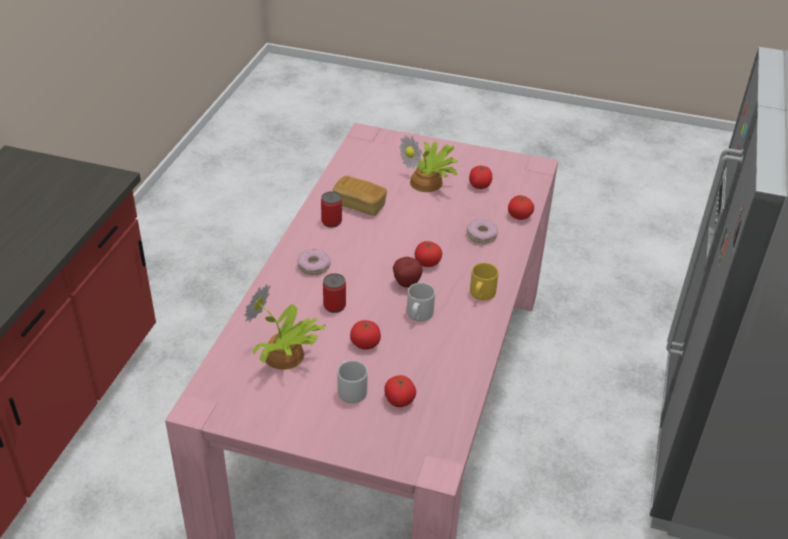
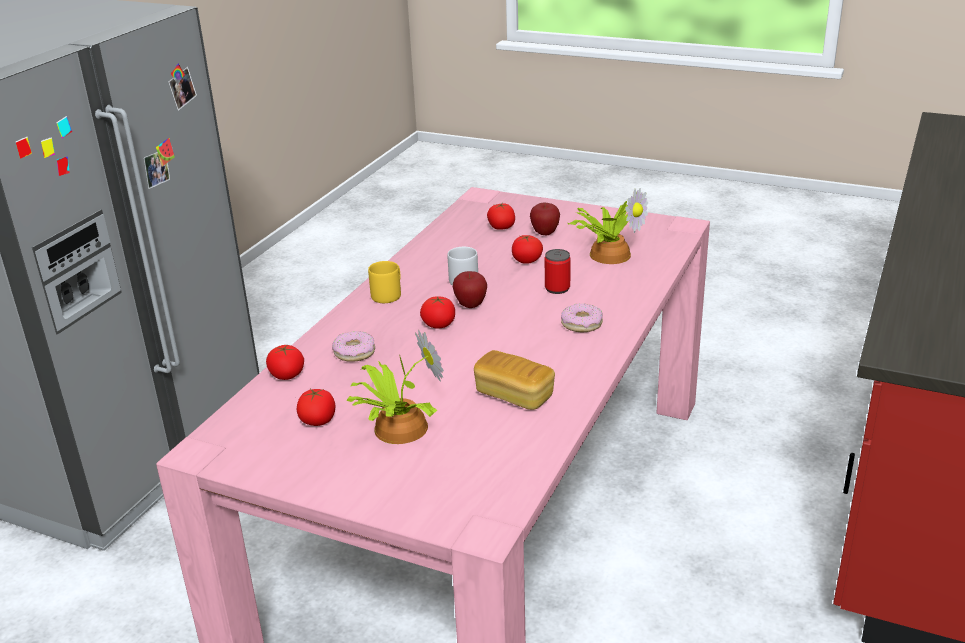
camera: 170 degrees left, 10 degrees down
can [321,191,342,228] -> none
grey mug [337,360,368,403] -> apple [530,203,560,235]

